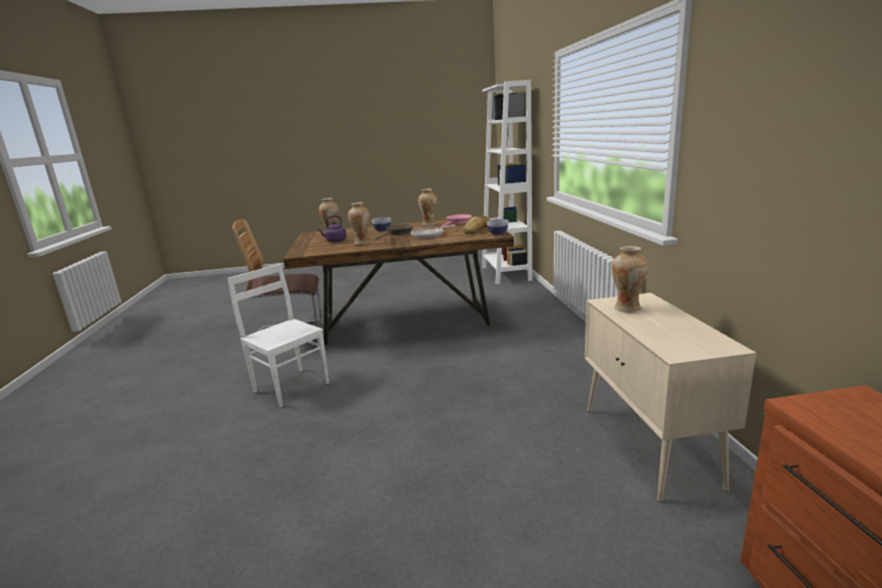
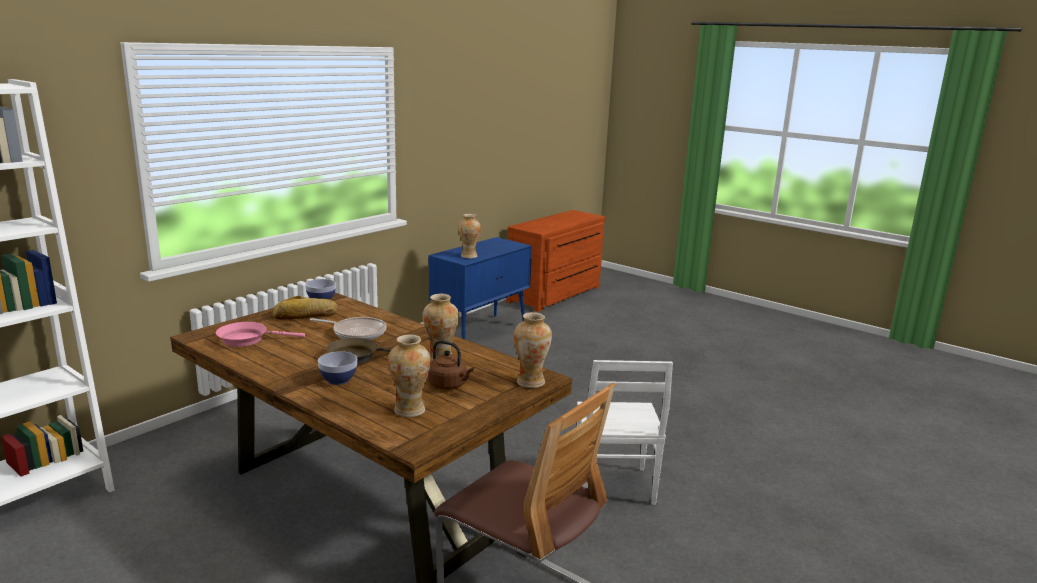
camera: 135 degrees left, 0 degrees up
purple kettle [318,215,347,242] -> brown kettle [428,340,474,390]
vase [418,189,437,226] -> vase moved to [514,312,552,388]
beige cabinet [585,293,756,502] -> blue cabinet [429,237,532,339]

